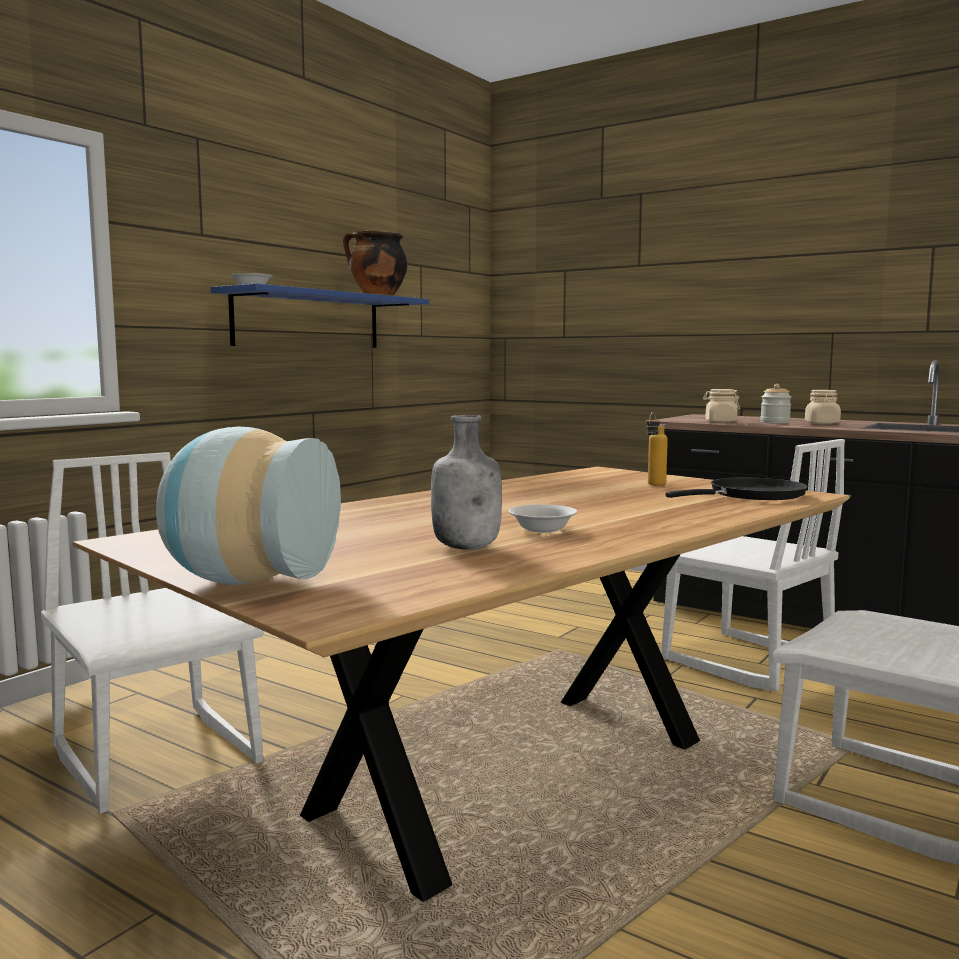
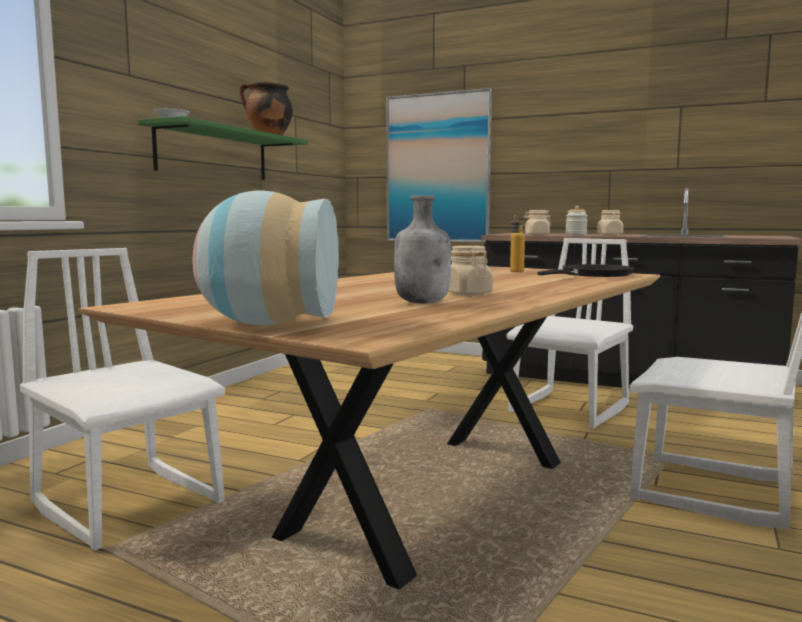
camera: 10 degrees left, 0 degrees up
blue shelf [211,283,429,348] -> green shelf [138,116,308,180]
white bowl [509,504,578,533] -> beige jar [448,246,493,295]
white chair [661,439,845,691] -> white chair turned 90 degrees counterclockwise [507,238,633,429]
none -> picture [386,88,492,243]

